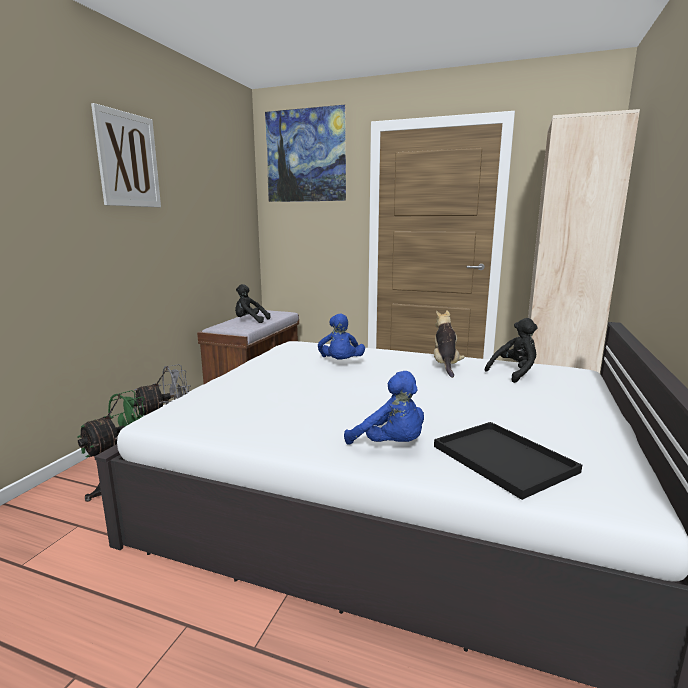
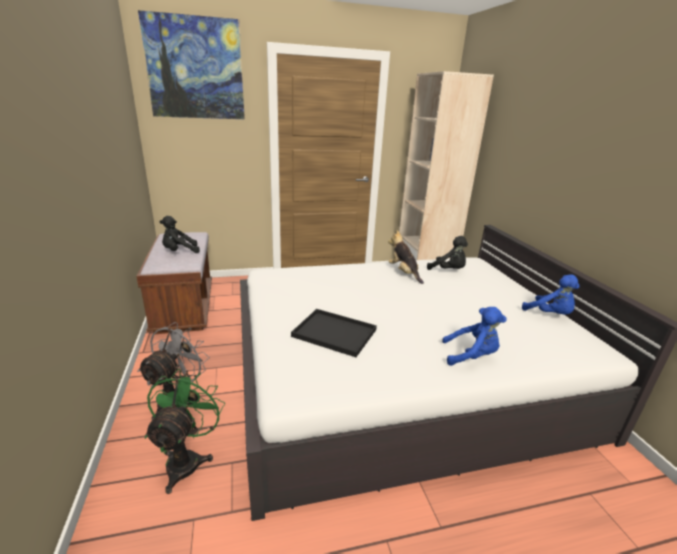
camera: 35 degrees left, 10 degrees up
picture [91,103,161,207] -> none
blue plush toy [318,313,365,359] -> blue plush toy moved to [522,275,580,314]
black tray [434,422,582,500] -> black tray moved to [291,309,377,357]
black plush toy [484,318,538,383] -> black plush toy turned 105 degrees clockwise [427,236,468,270]

